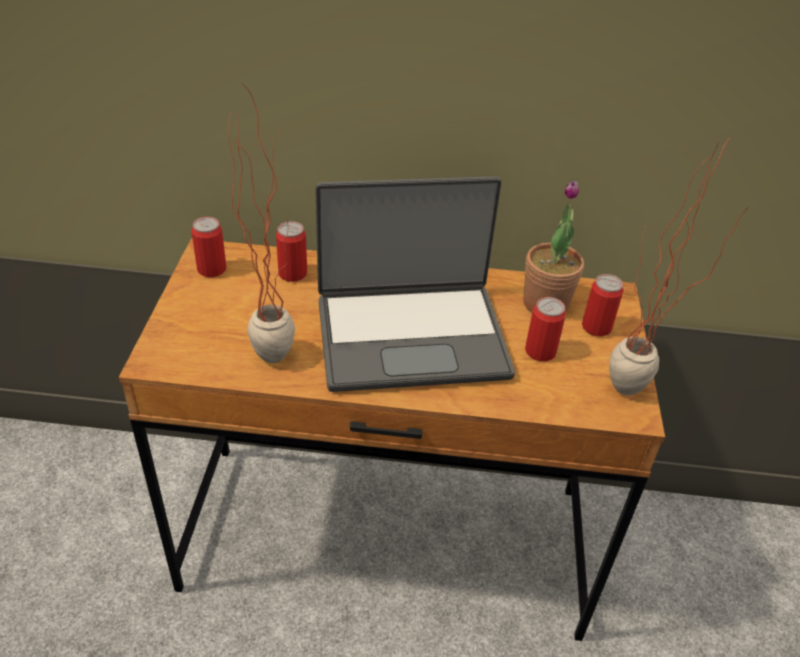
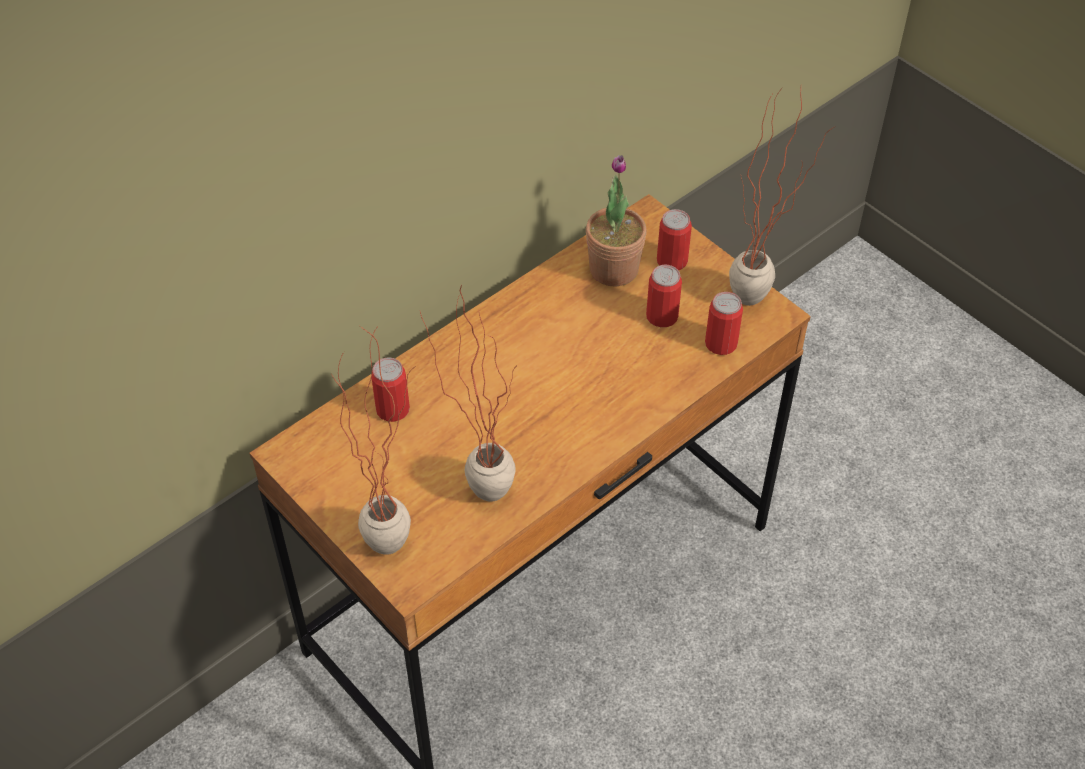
camera: 45 degrees left, 10 degrees up
can [191,217,226,277] -> can moved to [705,292,743,355]
laptop [315,176,515,392] -> none
none -> potted plant [331,325,416,555]

